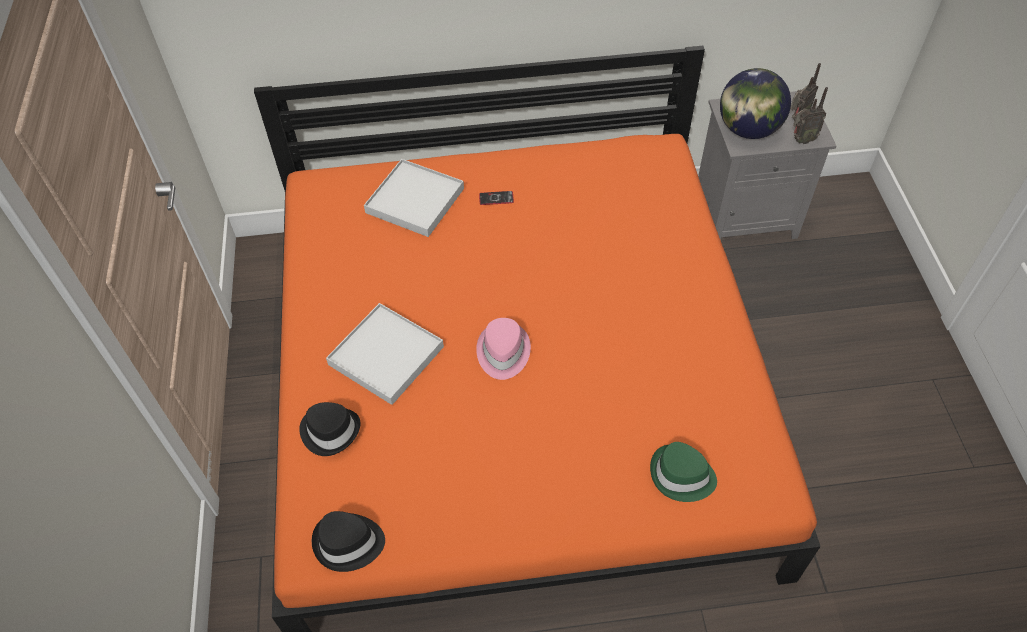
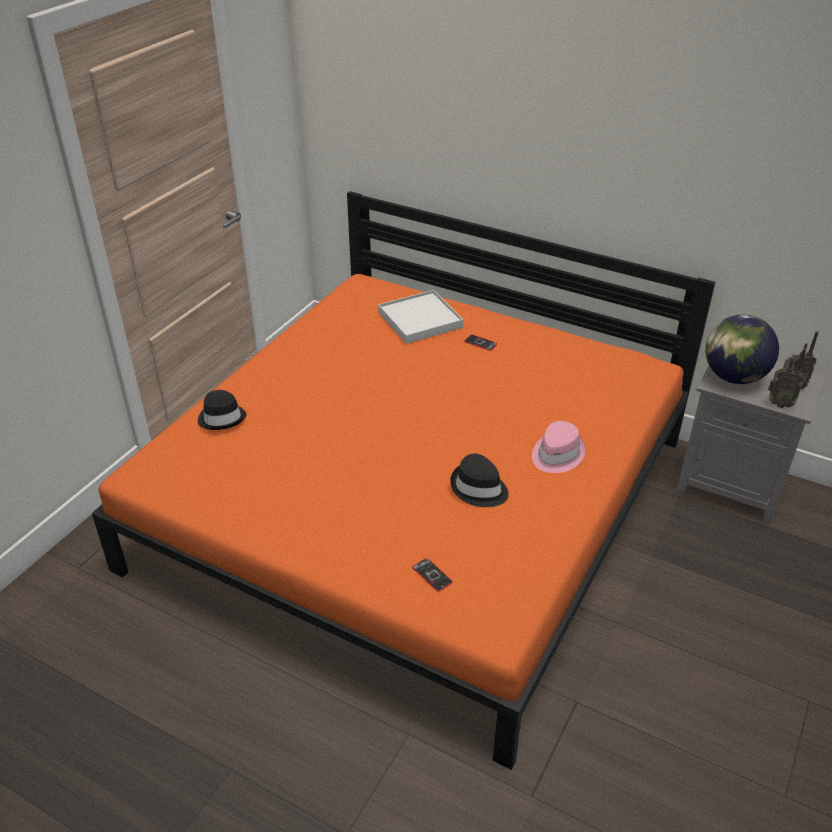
camera: 35 degrees right, 15 degrees down
black hat [312,511,385,572] -> black hat moved to [450,453,509,507]
white tray [326,303,444,405] -> none
pink hat [476,318,531,380] -> pink hat moved to [532,421,586,473]
green hat [650,442,717,502] -> phone [412,558,453,591]

